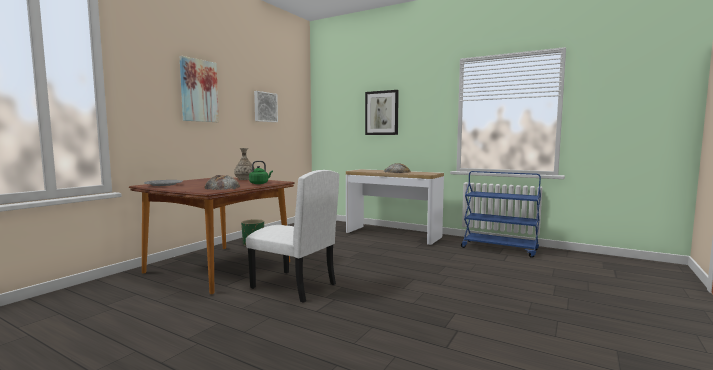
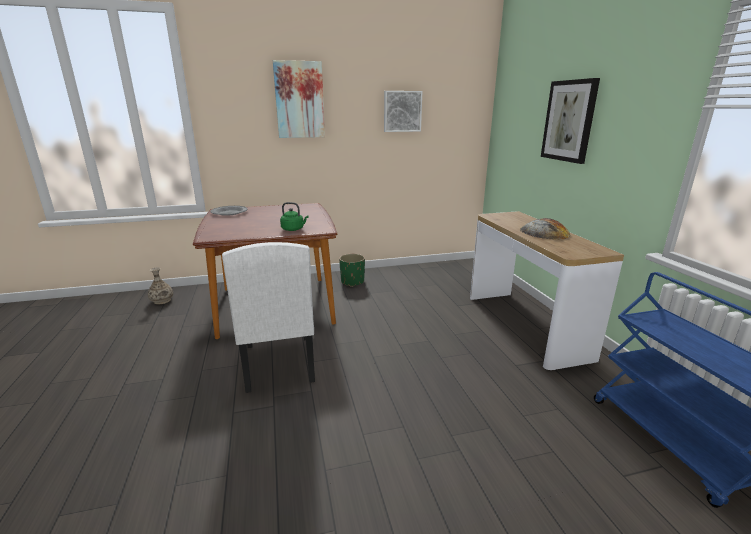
camera: 45 degrees right, 15 degrees up
bread [204,175,240,190] -> none
vase [234,148,255,180] -> vase moved to [148,267,173,304]

